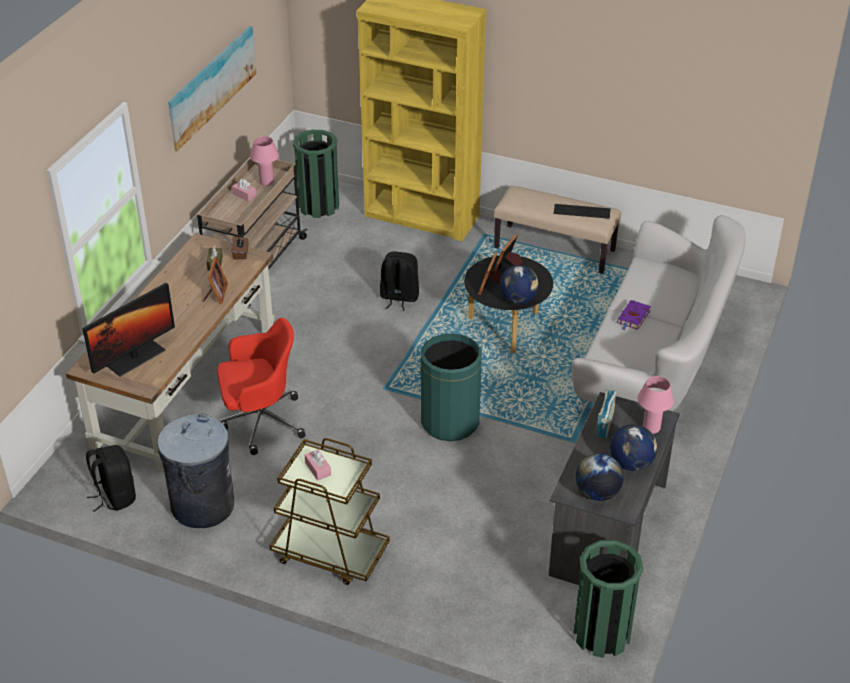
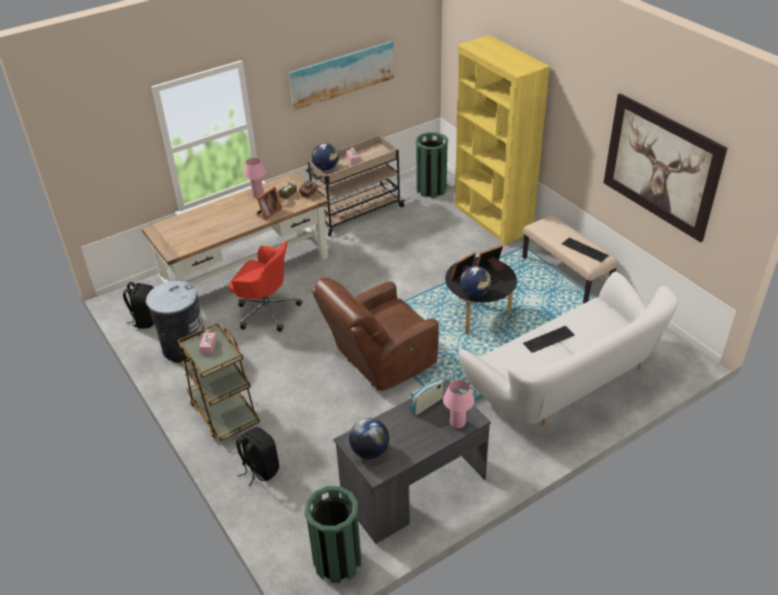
camera: 35 degrees right, 0 degrees up
monitor [83,283,175,377] -> none
pink table lamp [250,136,279,186] -> pink table lamp moved to [244,158,266,197]
black backpack [380,252,419,311] -> black backpack moved to [236,427,279,487]
green trash can [421,333,482,441] -> brown armchair [311,278,439,391]
globe [610,424,657,471] -> globe moved to [312,143,339,171]
purple book [617,300,651,330] -> keyboard [523,326,575,353]
none -> picture [604,93,727,242]

